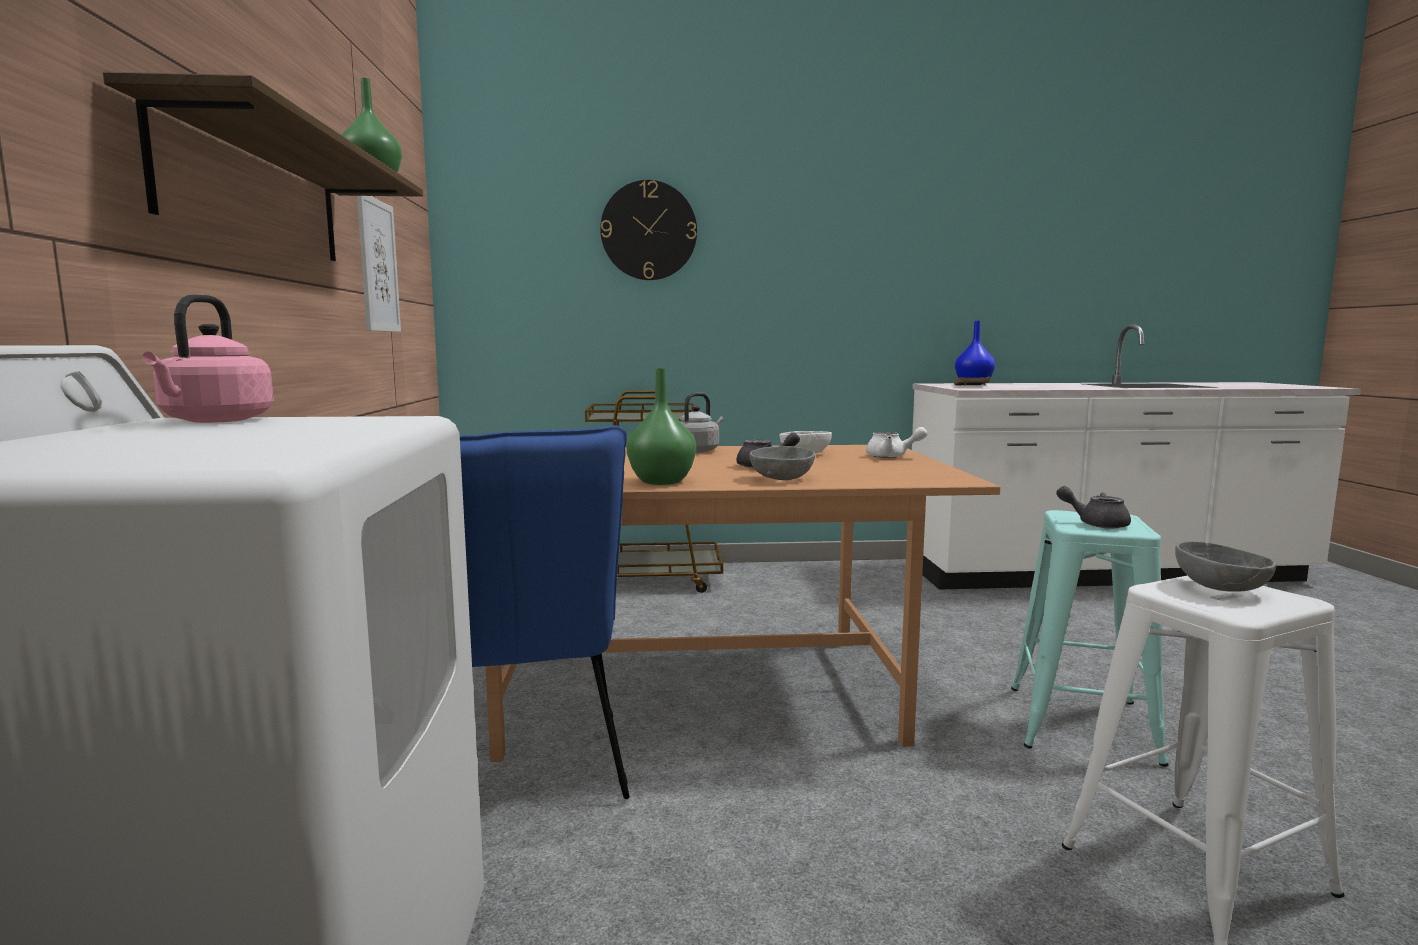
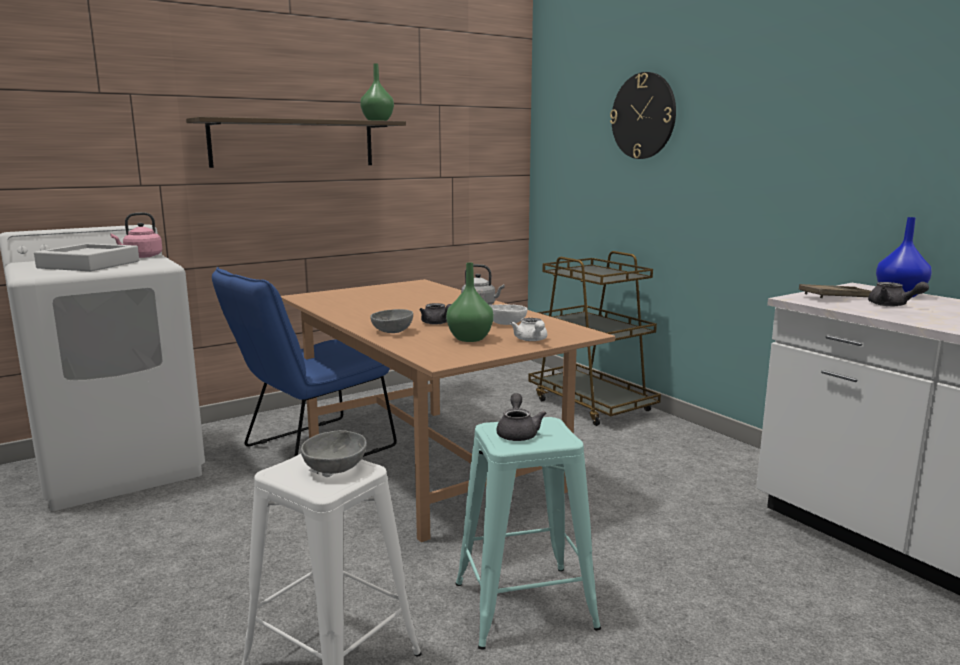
camera: 60 degrees right, 5 degrees up
picture [357,196,401,332] -> none
green vase [626,368,696,485] -> green vase moved to [446,263,494,342]
none -> grey tray [34,243,139,271]
none -> grey teapot [868,282,929,306]

